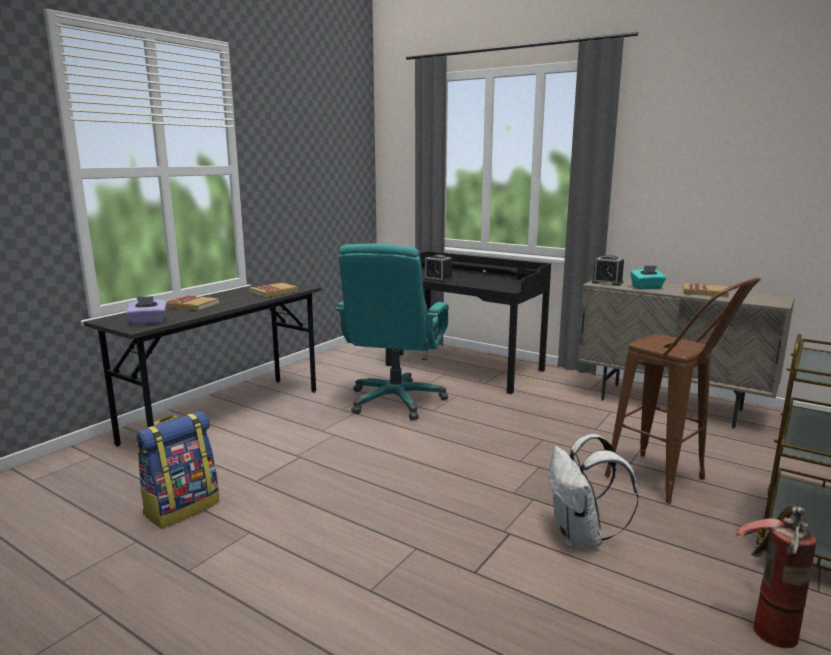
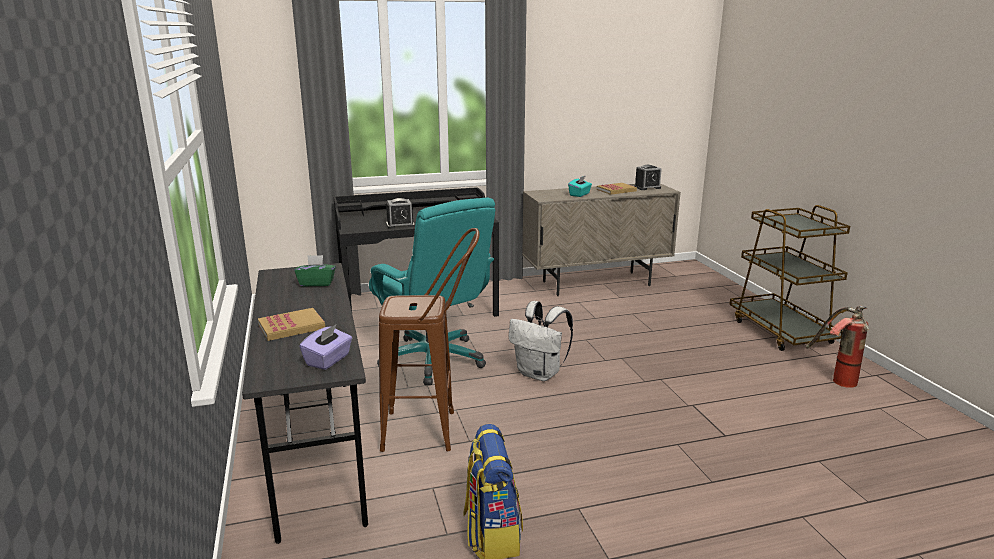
camera: 50 degrees left, 5 degrees up
book [249,283,298,297] -> green tissue box [294,255,336,286]
white backpack [549,434,639,548] -> white backpack moved to [509,301,573,381]
alarm clock [592,255,624,286] -> alarm clock moved to [634,165,662,190]
brown stool [605,277,761,504] -> brown stool moved to [379,228,480,452]

